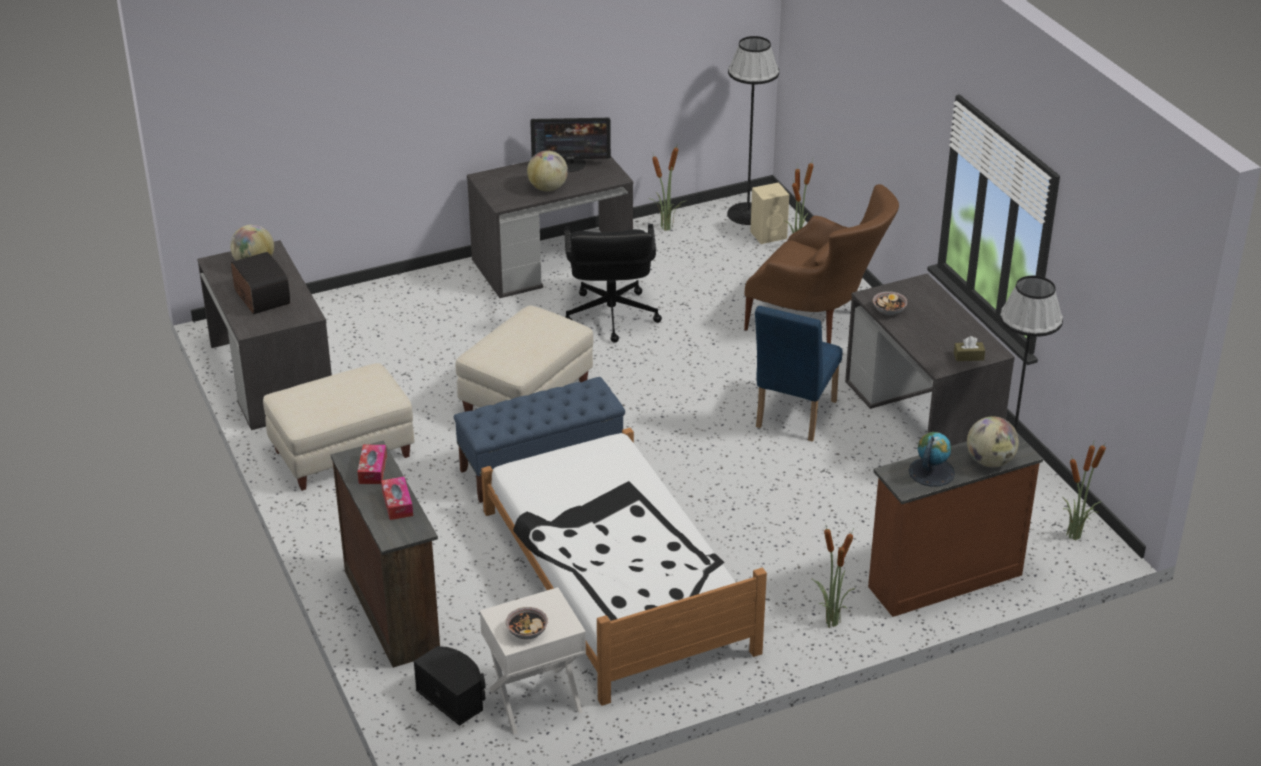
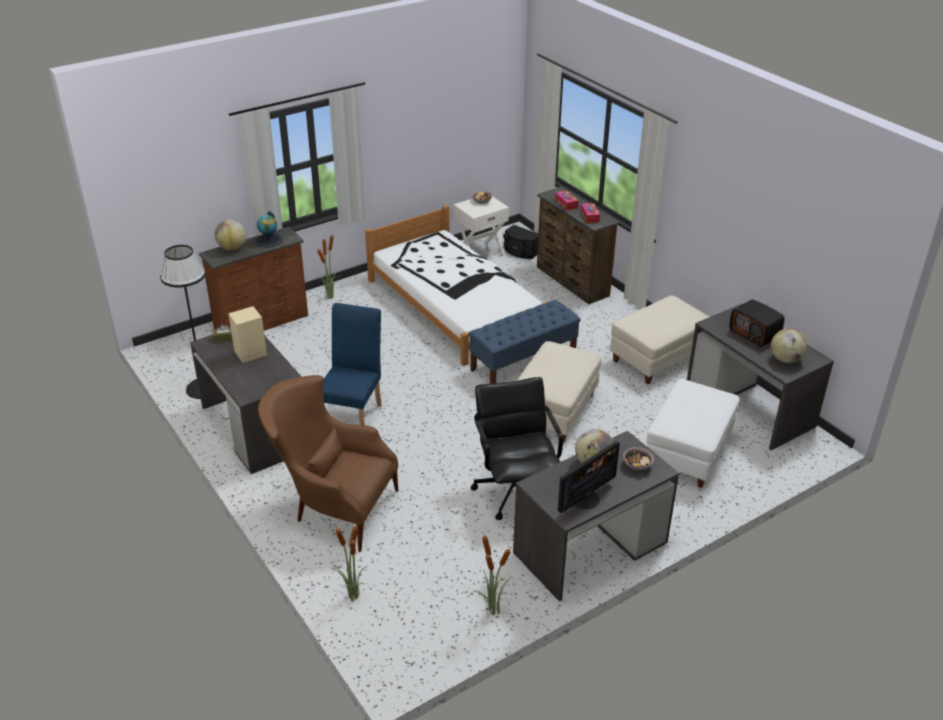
camera: 170 degrees right, 0 degrees up
monitor [530,117,611,172] -> monitor turned 150 degrees clockwise [558,441,620,513]
black floor lamp [727,36,779,225] -> none
beige speaker [750,182,789,244] -> beige speaker moved to [228,306,267,363]
bowl [873,291,908,315] -> bowl moved to [623,447,654,471]
potted plant [1062,439,1107,541] -> none
none -> white ottoman [647,379,740,488]

